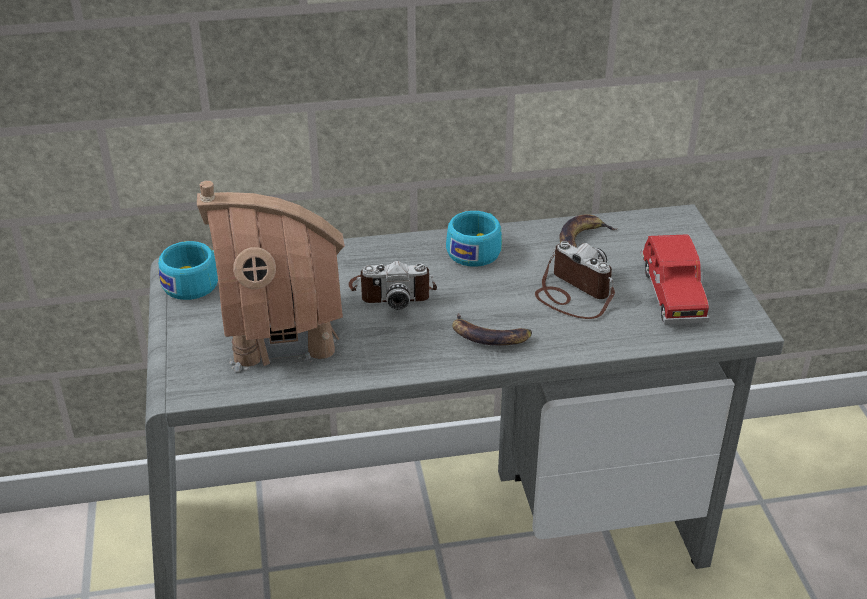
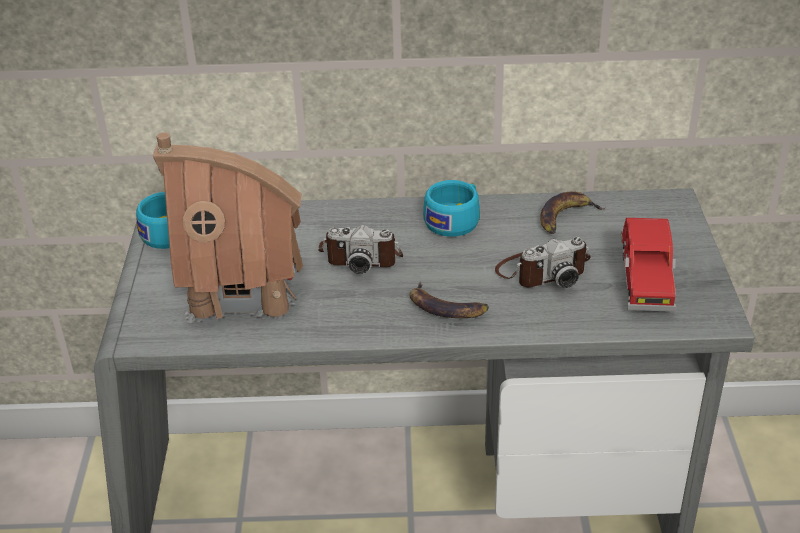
camera: 10 degrees right, 0 degrees up
camera [535,241,615,319] -> camera turned 105 degrees clockwise [495,237,591,288]

